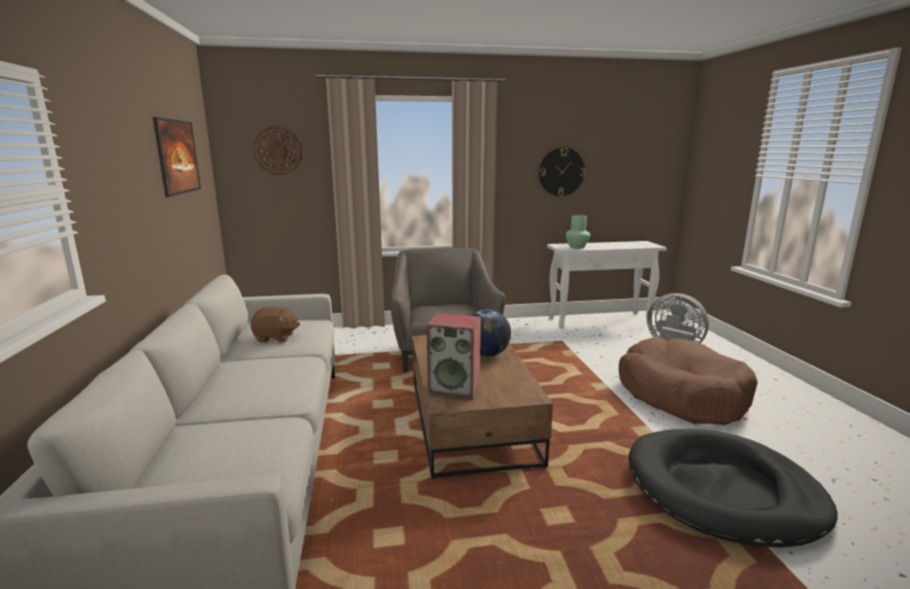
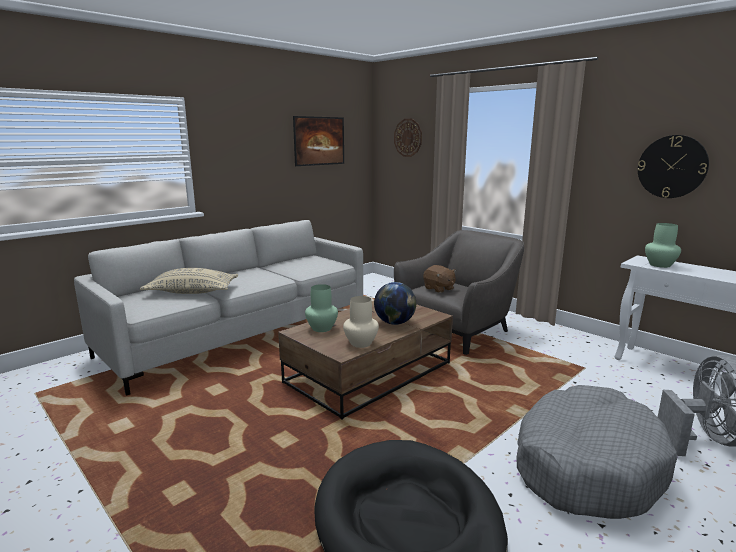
camera: 55 degrees right, 0 degrees up
brown plush toy [250,307,300,343] -> brown plush toy moved to [423,265,456,293]
speaker [426,313,481,399] -> green vase [305,284,338,332]
brown dog bed [619,337,758,425] -> grey dog bed [516,385,677,519]
none -> beige pillow [140,268,238,294]
none -> beige vase [343,296,379,348]

